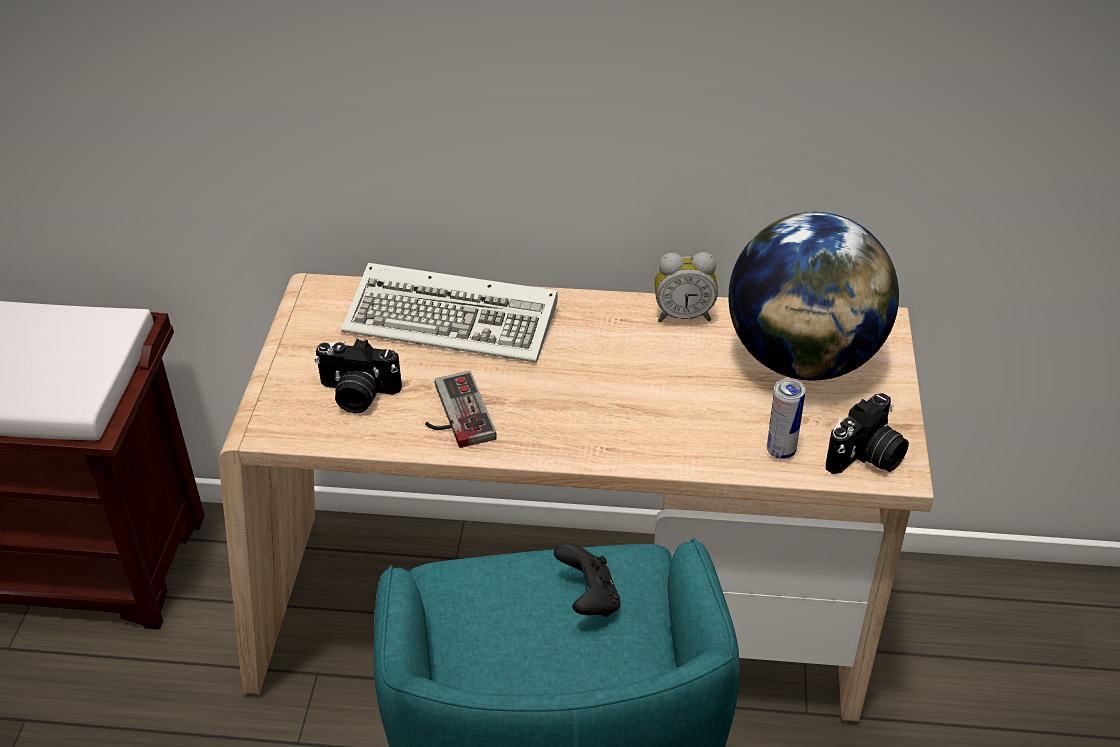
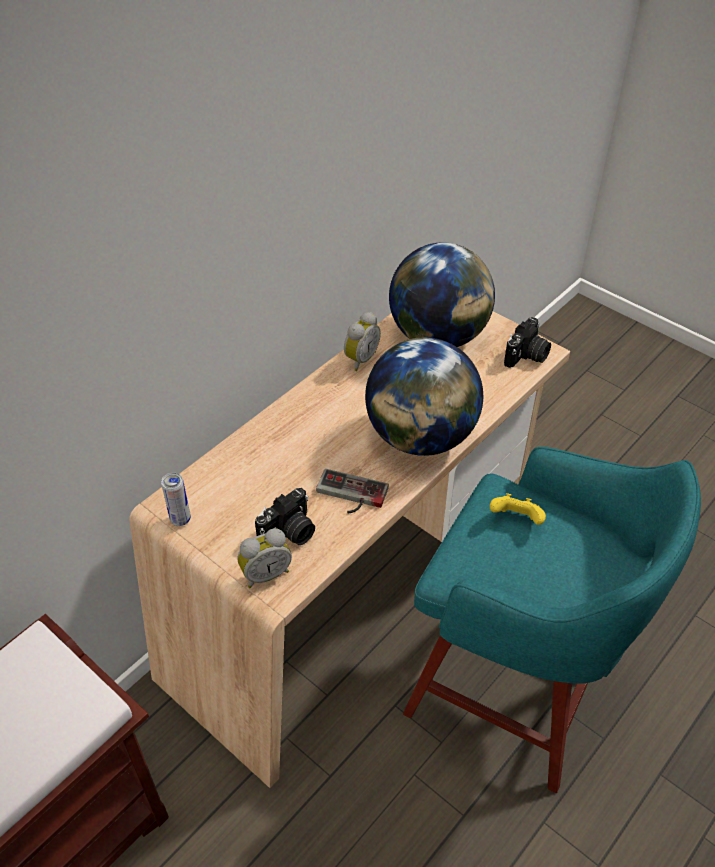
camera: 55 degrees left, 5 degrees up
keyboard [341,263,558,363] -> none
black game controller [554,543,621,616] -> yellow game controller [490,493,546,525]
can [767,378,805,459] -> can moved to [161,473,191,526]
camera [826,393,909,474] -> camera turned 45 degrees clockwise [504,317,551,368]
none -> alarm clock [237,528,292,588]
none -> globe [365,337,483,456]

